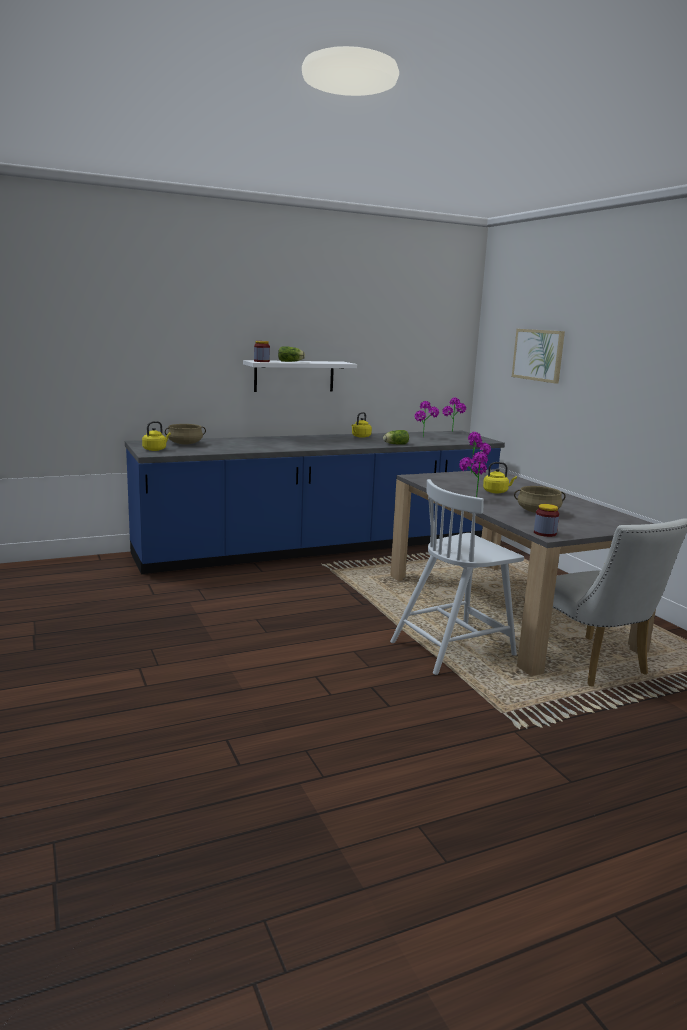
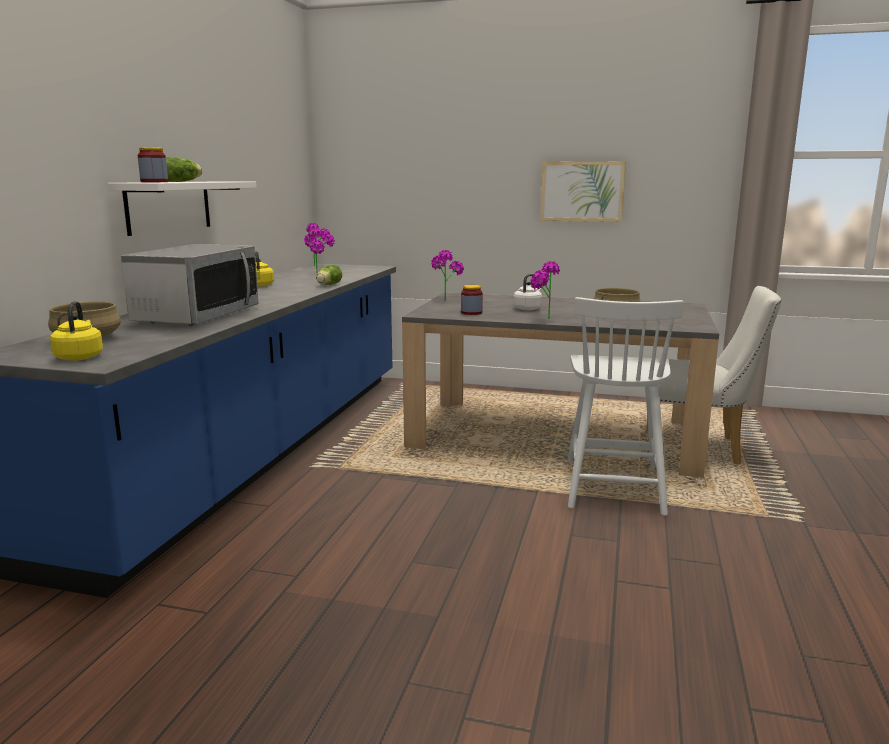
camera: 50 degrees left, 0 degrees up
yellow kettle [483,462,517,493] -> white kettle [513,274,542,310]
picture [512,329,565,384] -> picture moved to [540,161,626,222]
jar [534,504,559,537] -> jar moved to [461,285,483,315]
none -> microwave [121,244,259,326]

